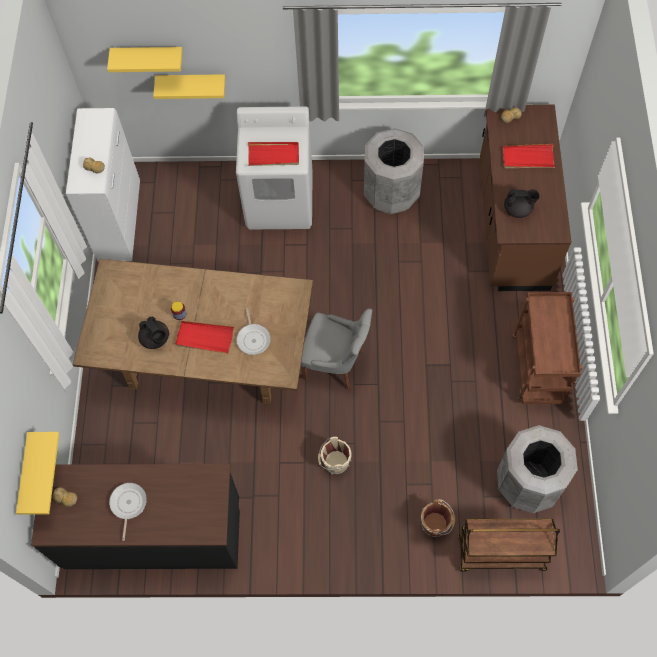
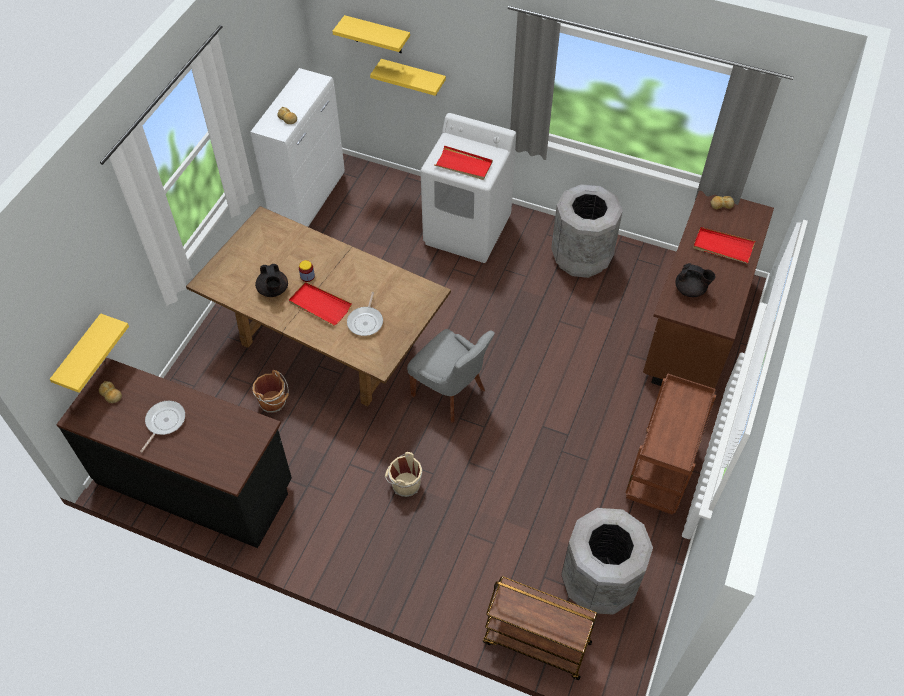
camera: 20 degrees right, 10 degrees down
brown bucket [421,499,455,537] -> brown bucket moved to [253,370,289,413]

